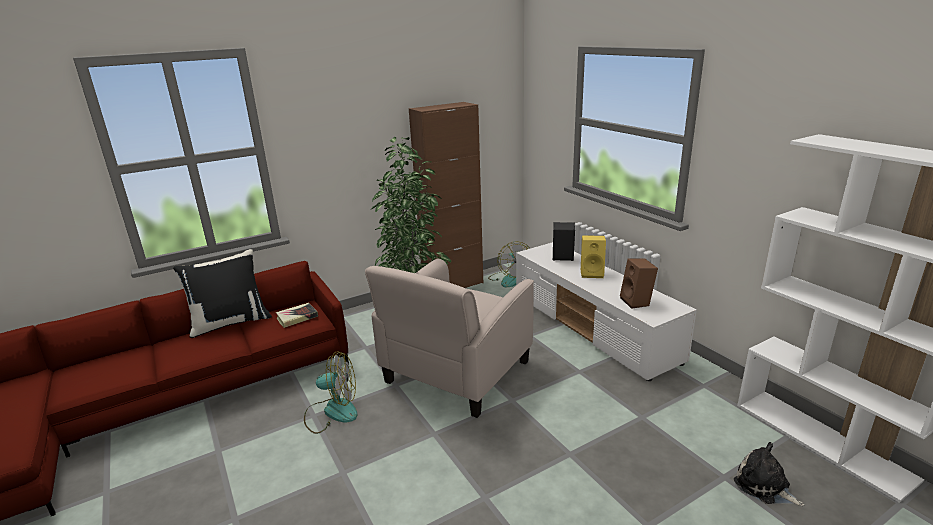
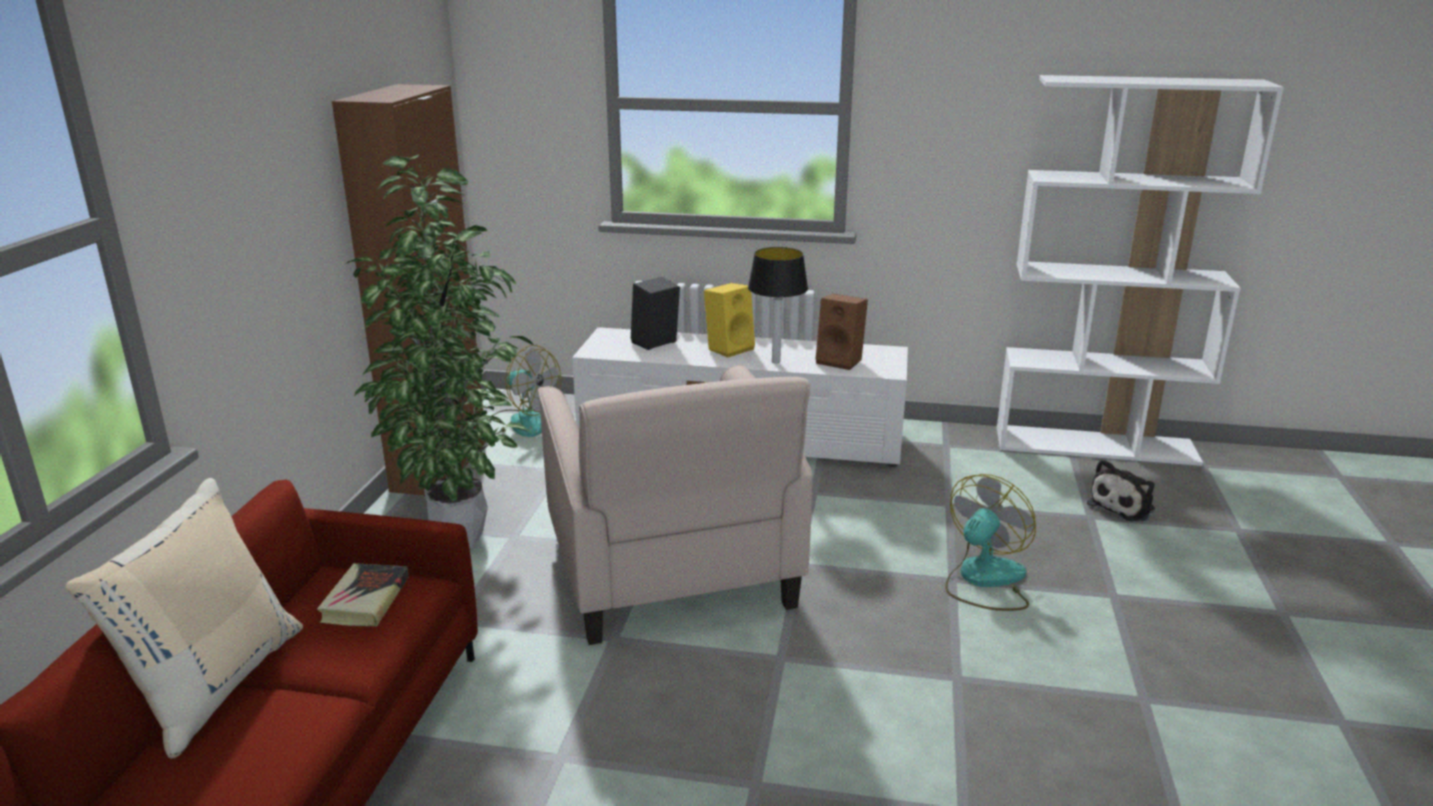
camera: 50 degrees left, 0 degrees up
black pillow [173,249,272,338] -> beige pillow [65,478,303,759]
fan [304,352,357,434] -> fan moved to [945,474,1036,611]
plush toy [734,442,805,506] -> plush toy turned 45 degrees counterclockwise [1087,459,1155,522]
none -> table lamp [748,247,808,363]

